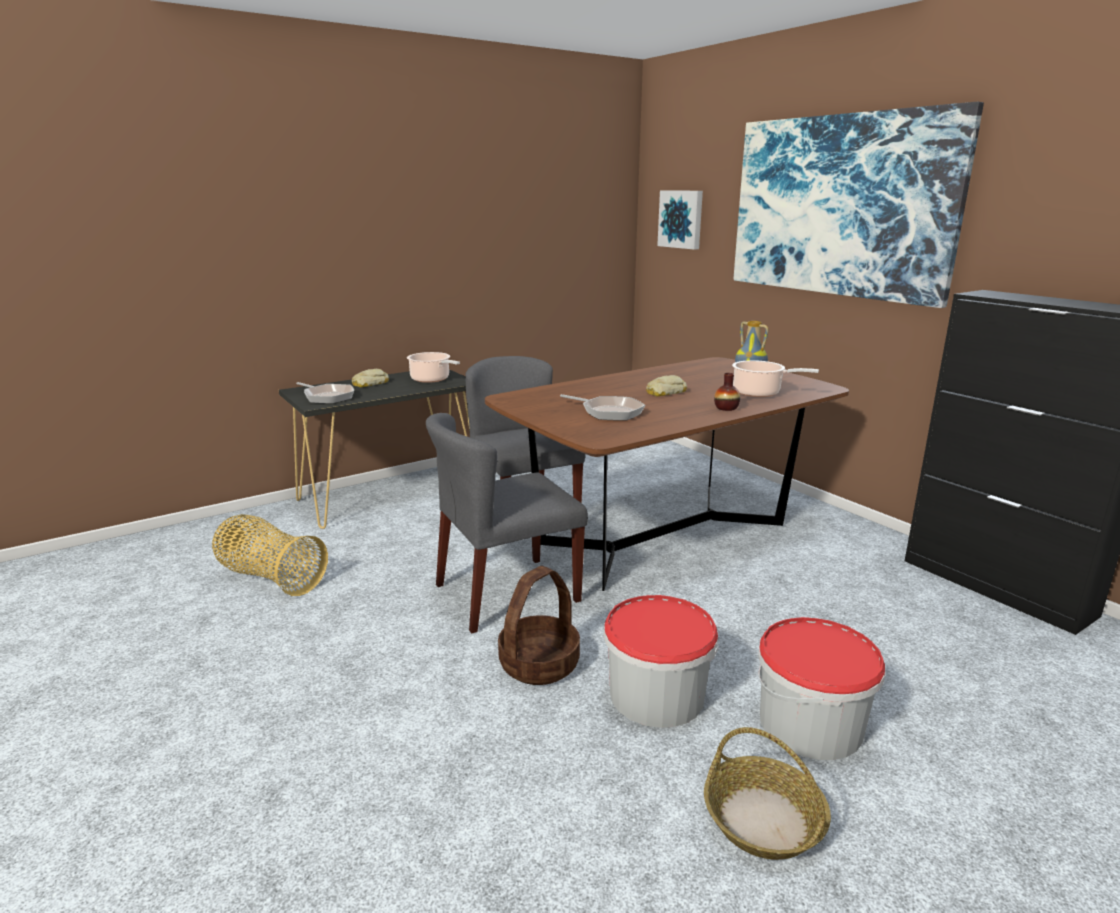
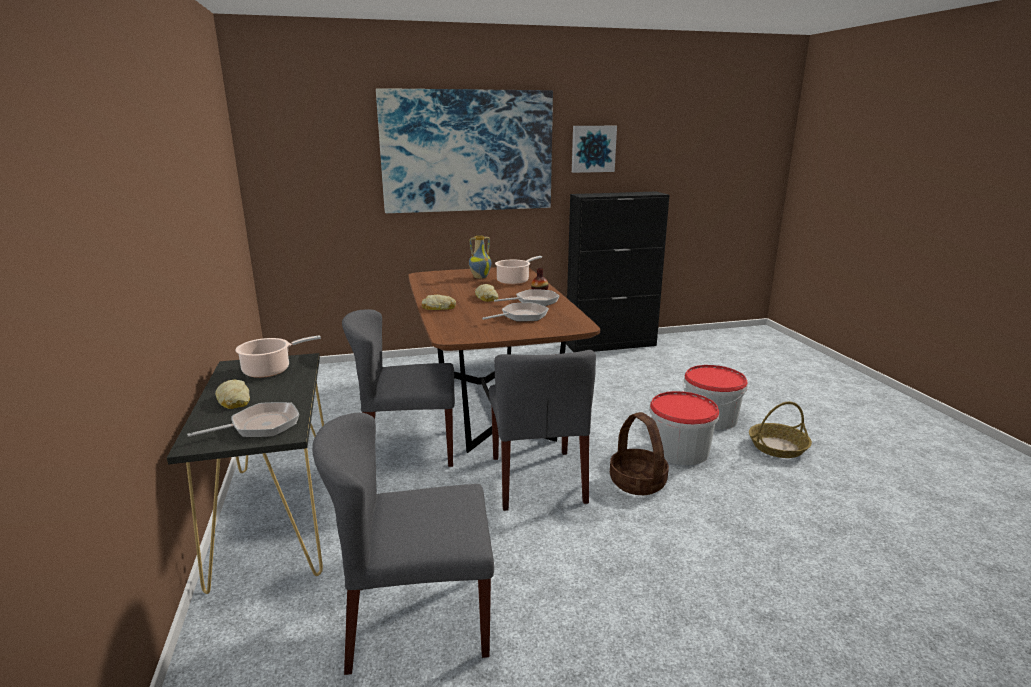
camera: 70 degrees left, 0 degrees up
basket [212,514,328,596] -> grey chair [312,413,494,675]
picture [657,191,703,250] -> picture moved to [572,126,617,173]
none -> bread [422,295,456,310]
none -> frying pan [494,289,559,306]

